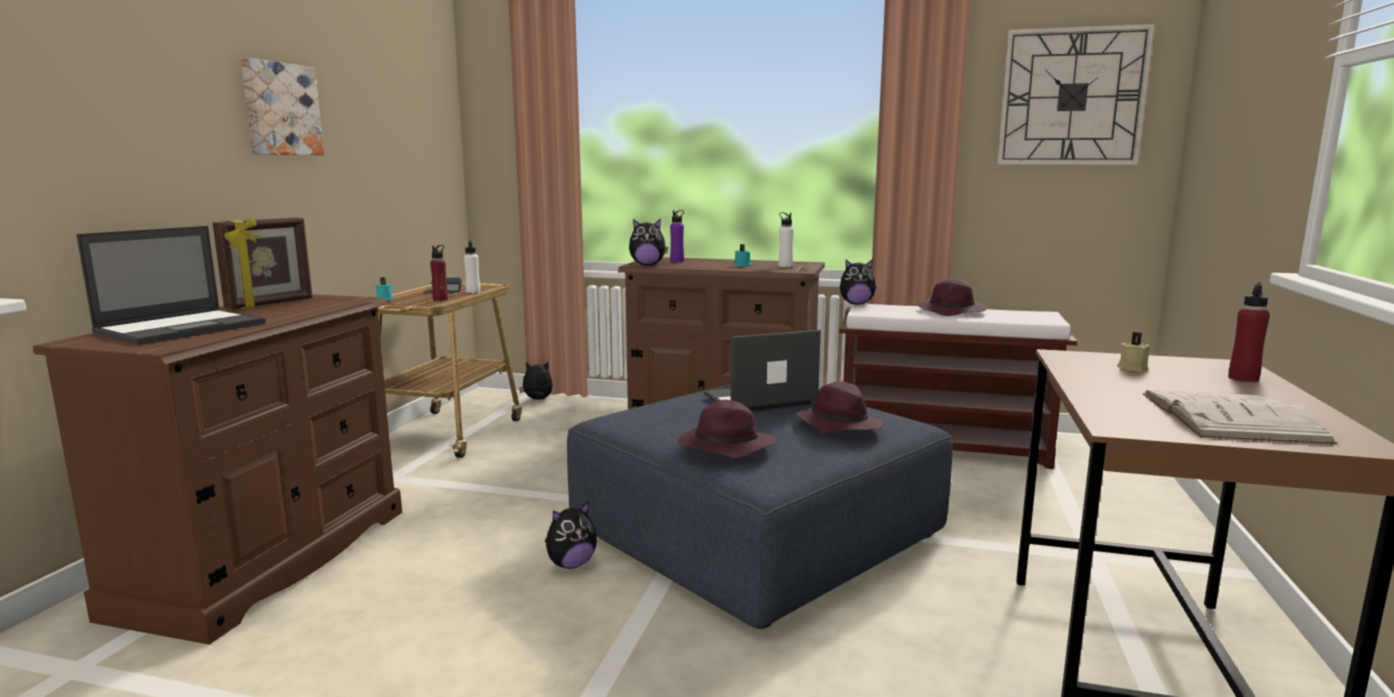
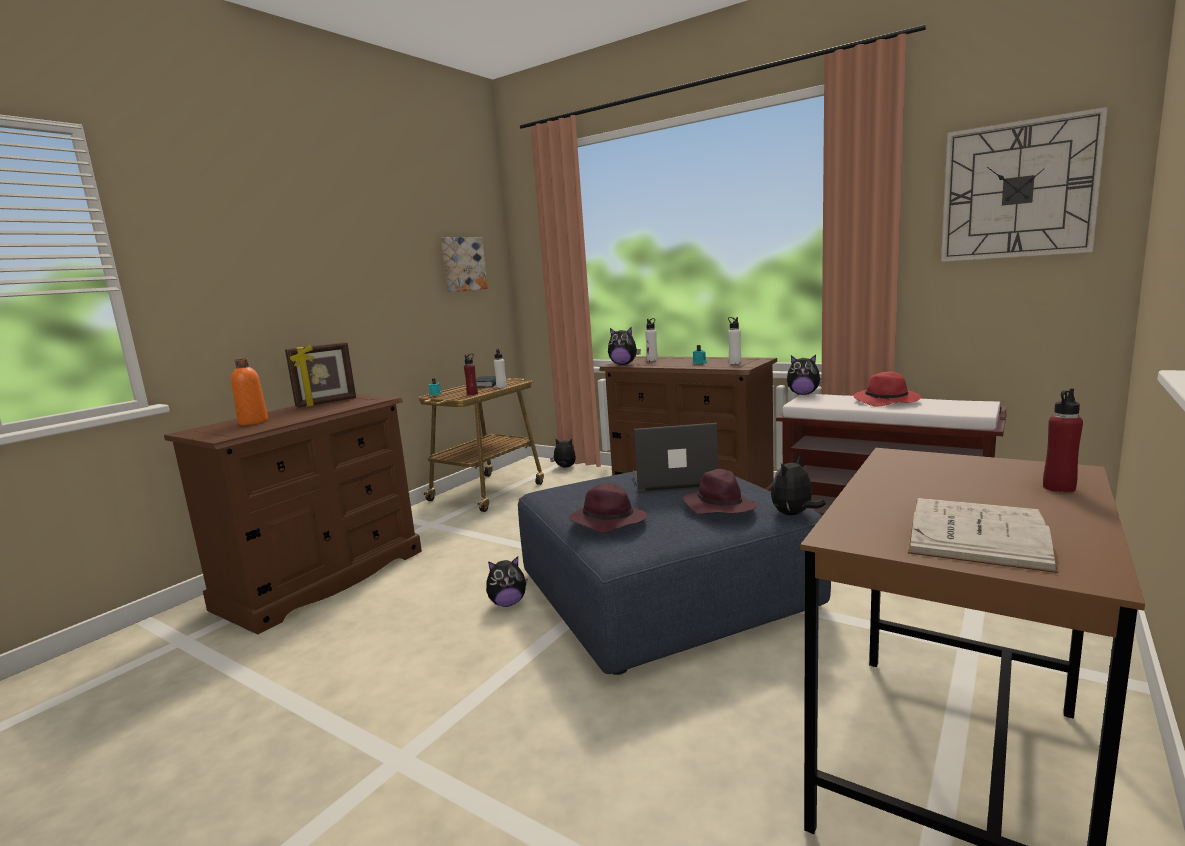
camera: 20 degrees right, 0 degrees up
laptop [76,226,266,345] -> orange bottle [231,358,268,425]
picture [241,58,324,155] -> picture moved to [441,237,488,292]
purple bottle [670,210,684,262] -> white bottle [645,318,658,361]
purple hat [917,279,987,316] -> red hat [854,372,921,407]
beige candle [1117,332,1150,372] -> none
none -> plush toy [771,455,826,515]

